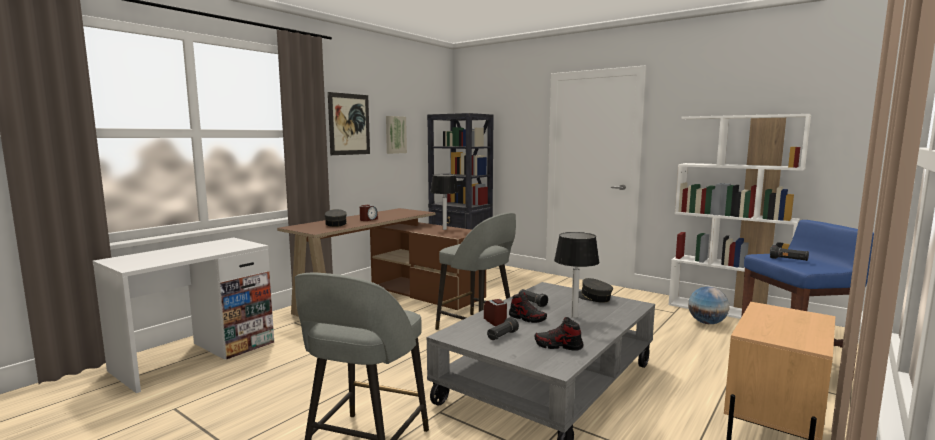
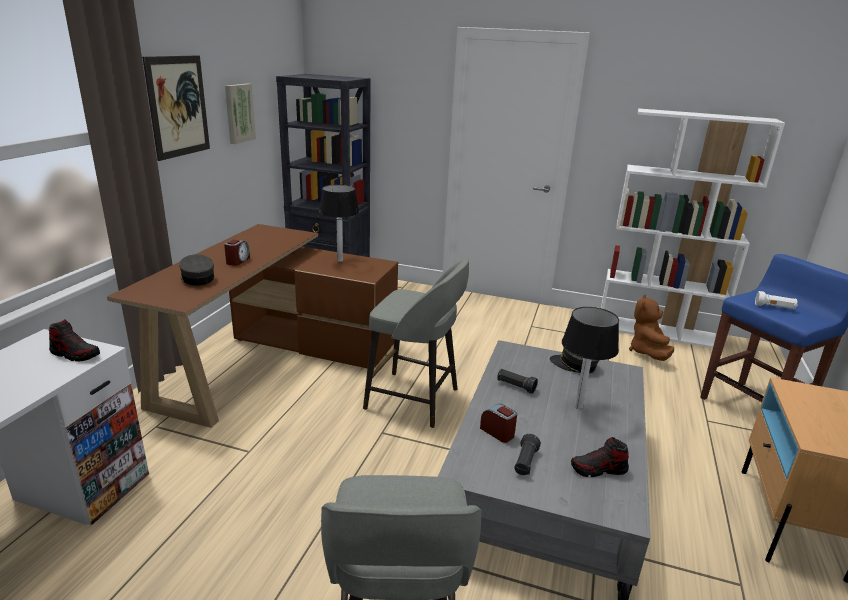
camera: 20 degrees left, 15 degrees up
shoe [509,292,547,323] -> shoe moved to [49,319,100,362]
globe [688,287,729,324] -> brown plush toy [629,295,674,361]
black flashlight [770,245,809,261] -> white flashlight [755,291,797,309]

